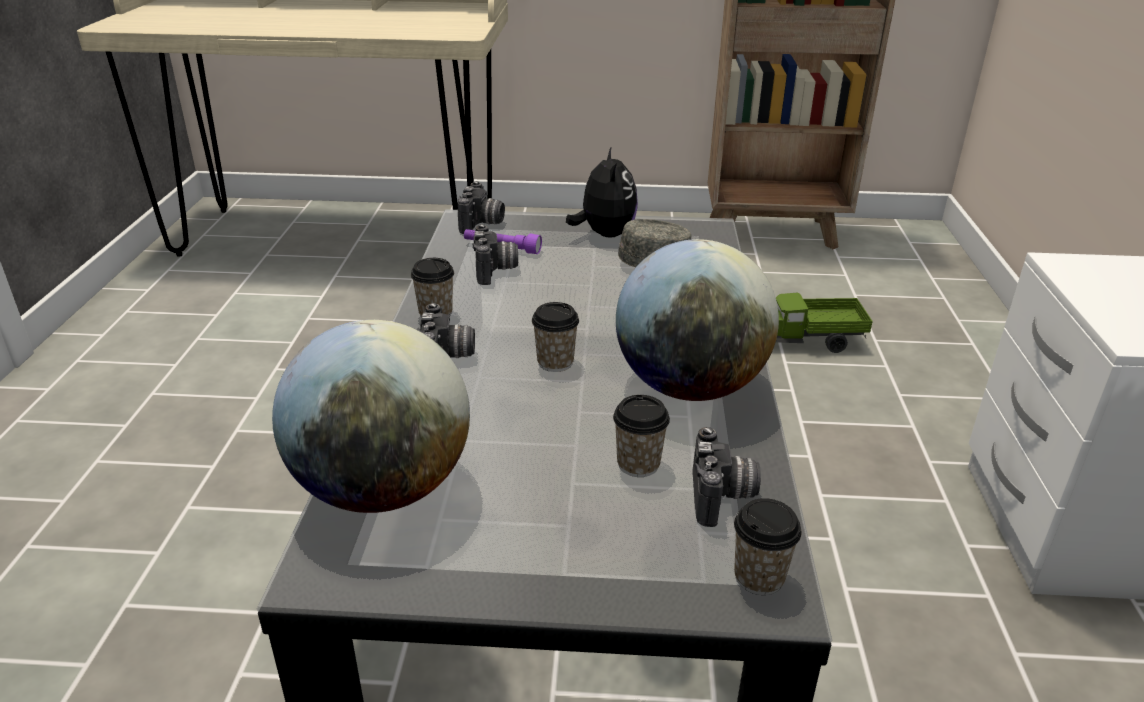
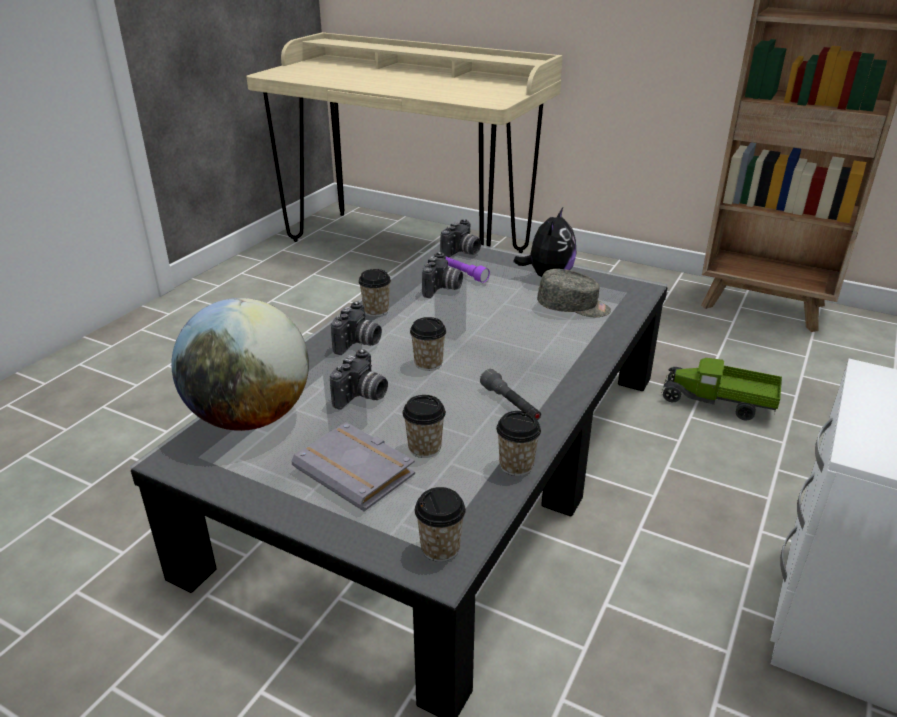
camera: 25 degrees right, 0 degrees up
globe [616,239,779,401] -> grey flashlight [480,369,541,420]
camera [692,427,761,527] -> camera moved to [330,349,388,409]
none -> grey book [291,422,415,512]
none -> cup [496,411,541,476]

